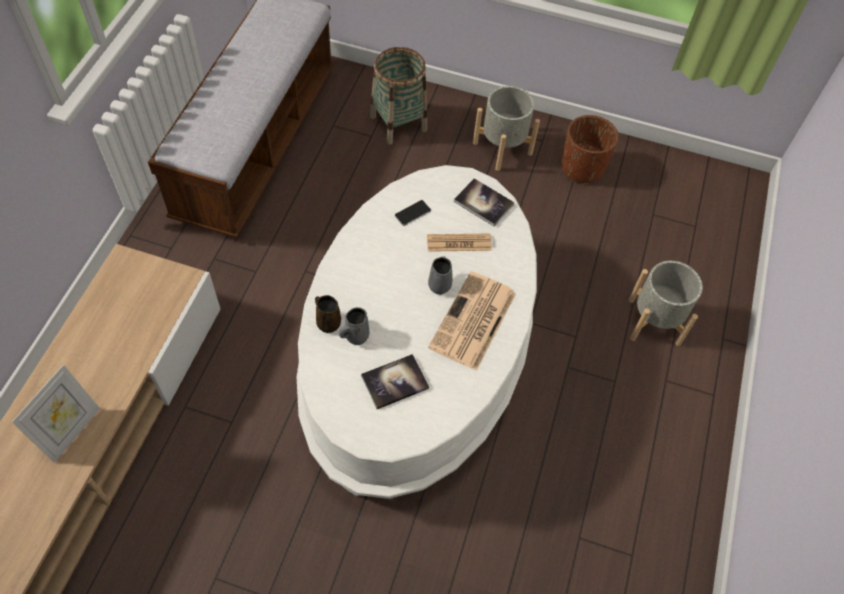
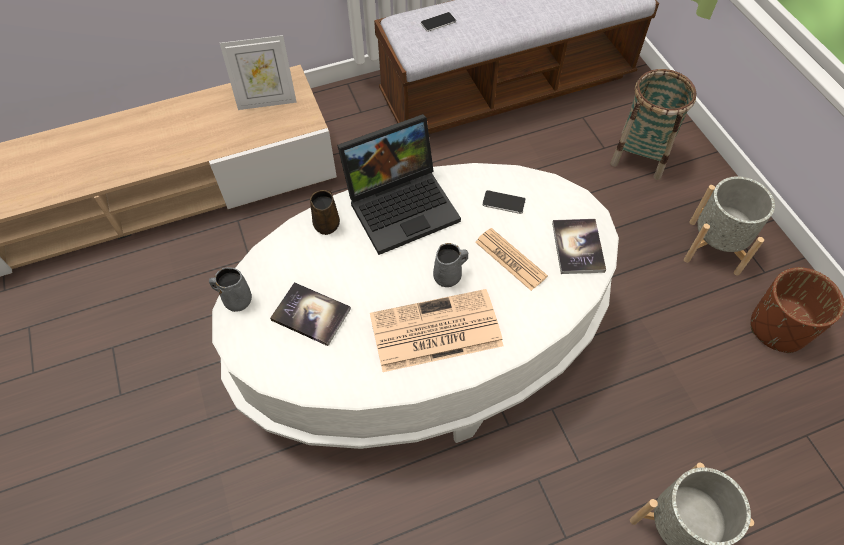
camera: 55 degrees right, 0 degrees up
picture frame [12,365,100,463] -> picture frame moved to [220,35,297,110]
grey mug [339,307,369,345] -> grey mug moved to [209,267,252,312]
none -> laptop [337,114,461,255]
none -> phone [421,12,456,32]

